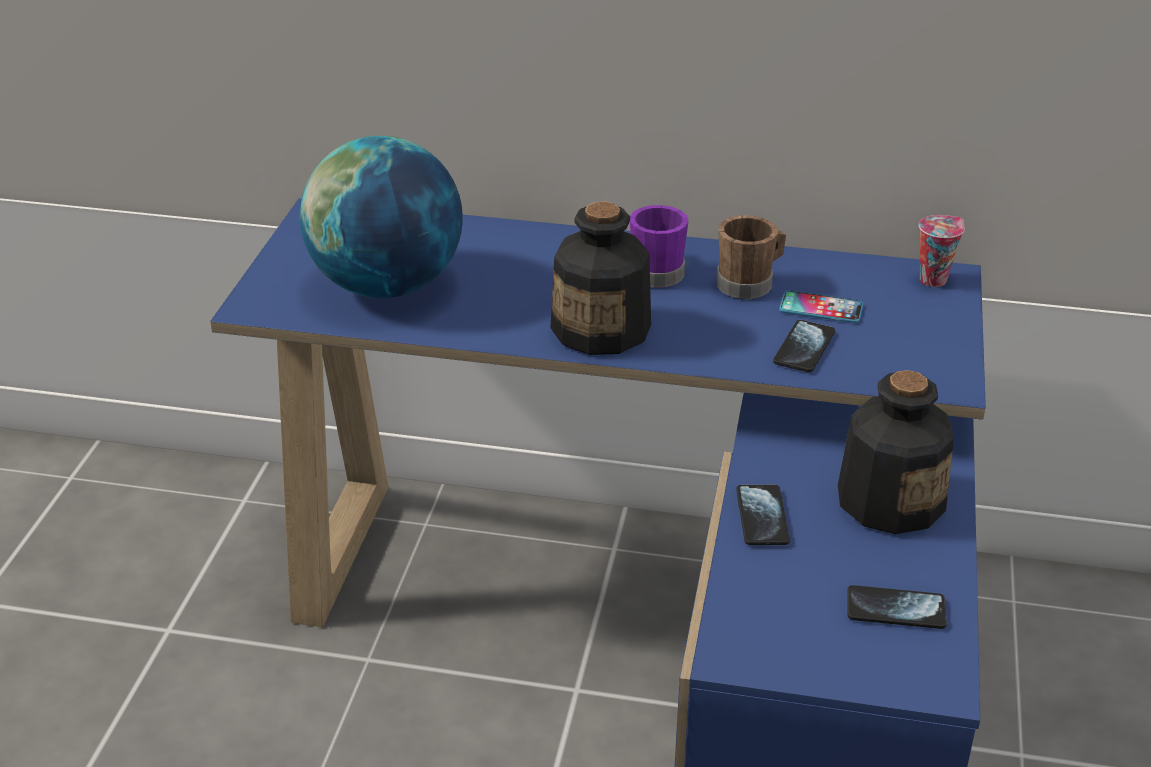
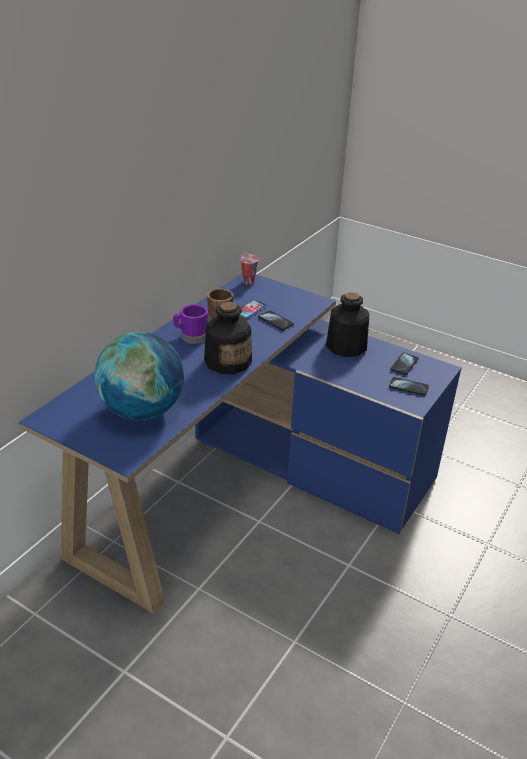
camera: 70 degrees left, 0 degrees up
phone [736,485,790,545] -> phone moved to [389,377,429,396]

